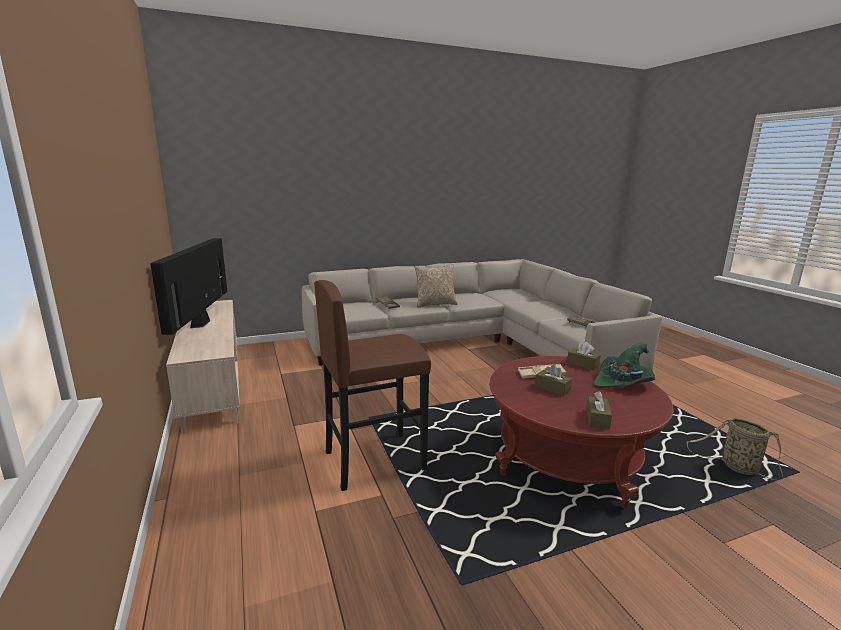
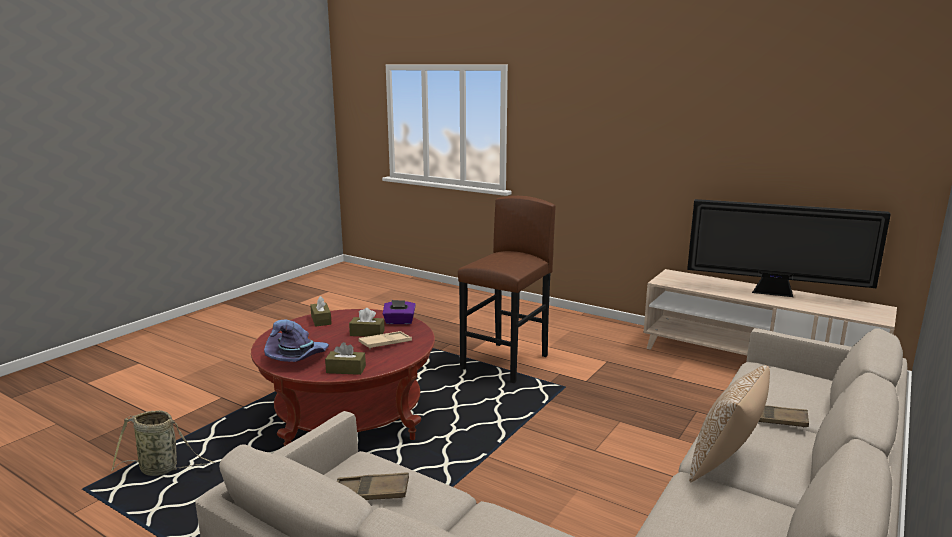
camera: 145 degrees right, 0 degrees up
television [150,238,227,335] -> television turned 150 degrees clockwise [687,199,891,297]
green hat [594,343,655,388] -> purple hat [264,319,329,362]
none -> purple tissue box [383,300,416,324]

